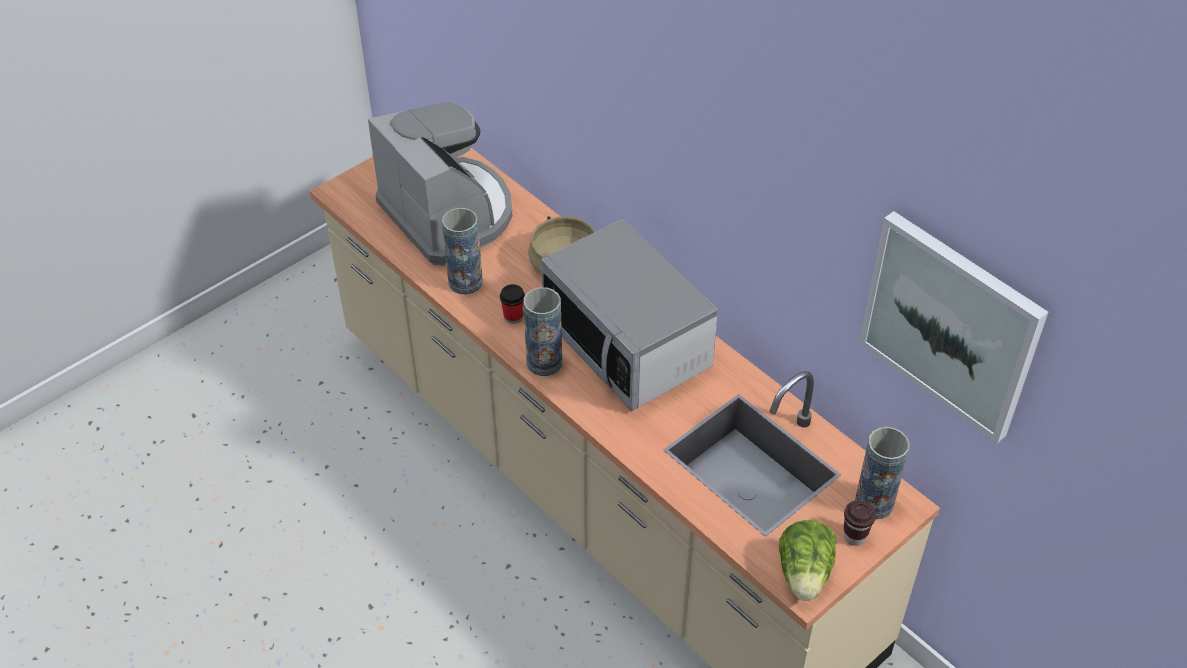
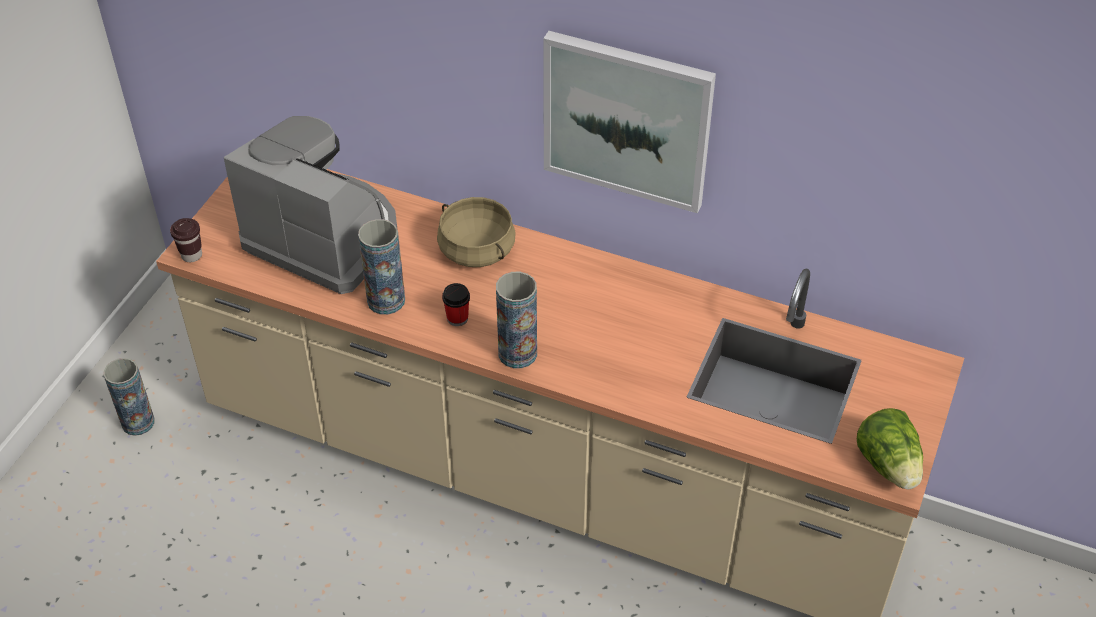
camera: 25 degrees left, 0 degrees up
microwave [541,219,718,411] -> none
brown cup [844,500,876,546] -> brown cup moved to [170,218,202,262]
vase [855,427,910,519] -> vase moved to [104,358,155,436]
picture [859,211,1048,443] -> picture moved to [543,31,716,213]

